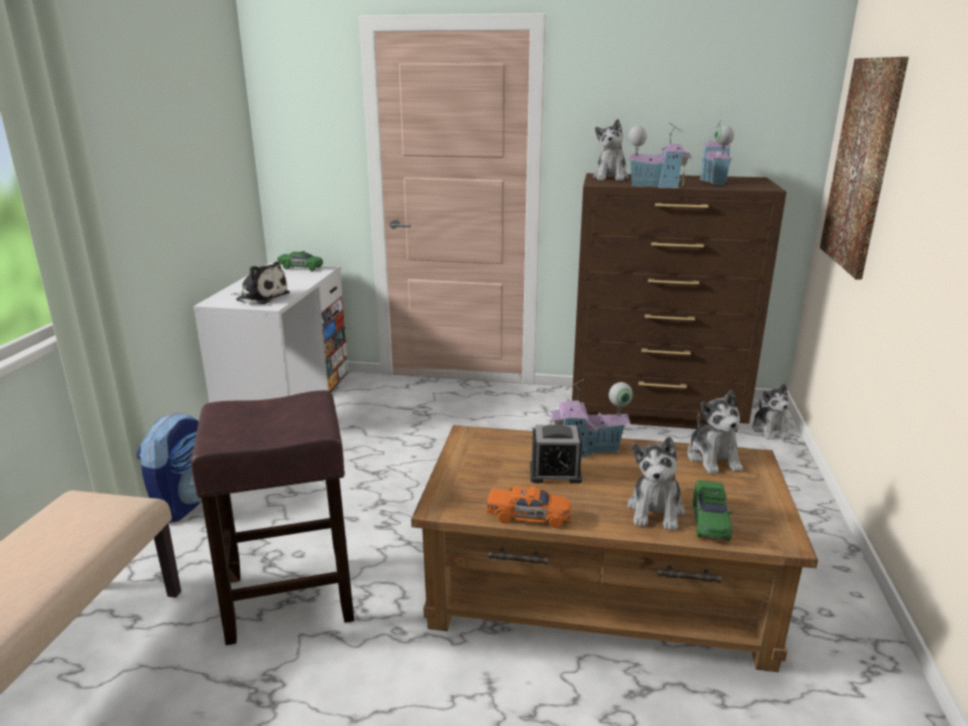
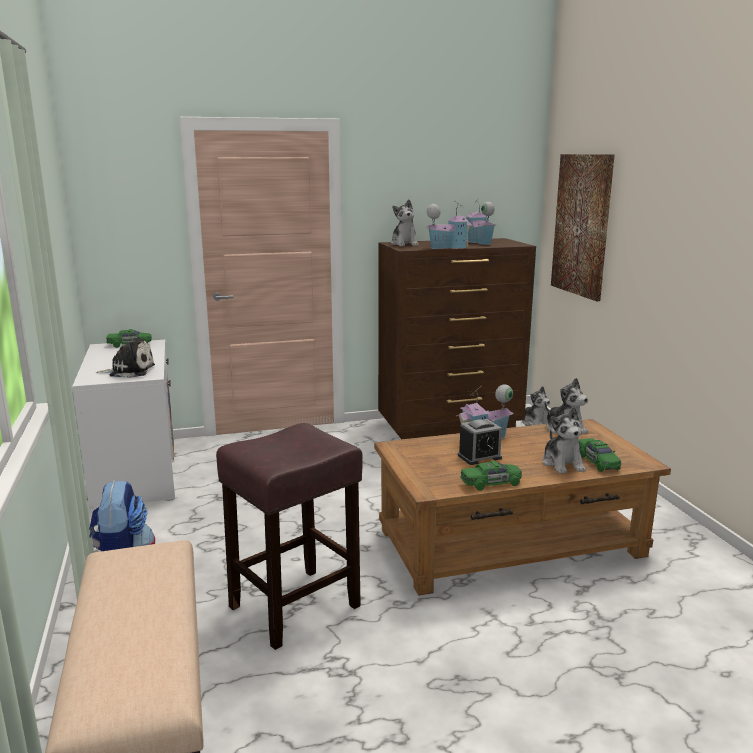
camera: 25 degrees left, 5 degrees down
orange toy car [486,486,571,528] -> green toy car [460,460,522,491]

